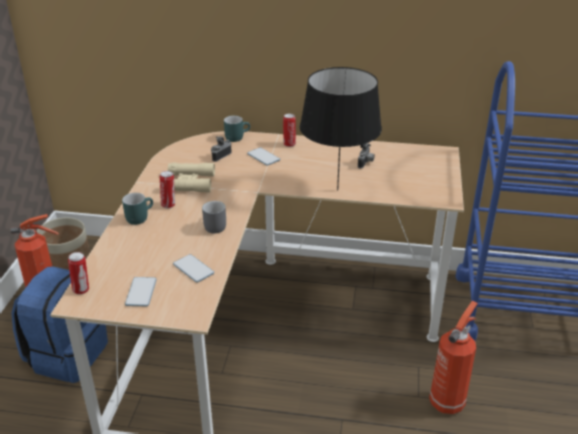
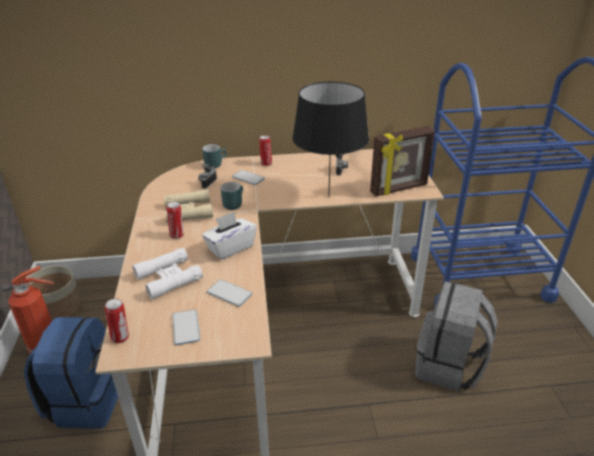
camera: 15 degrees left, 0 degrees up
turquoise mug [122,193,153,225] -> turquoise mug moved to [221,182,243,210]
grey mug [202,201,226,234] -> white tissue box [202,211,257,260]
fire extinguisher [429,301,478,414] -> grey backpack [415,281,498,392]
none -> white binoculars [132,248,203,299]
none -> picture frame [370,126,435,196]

